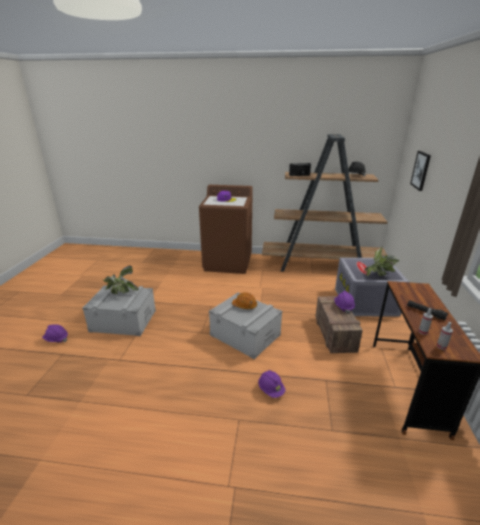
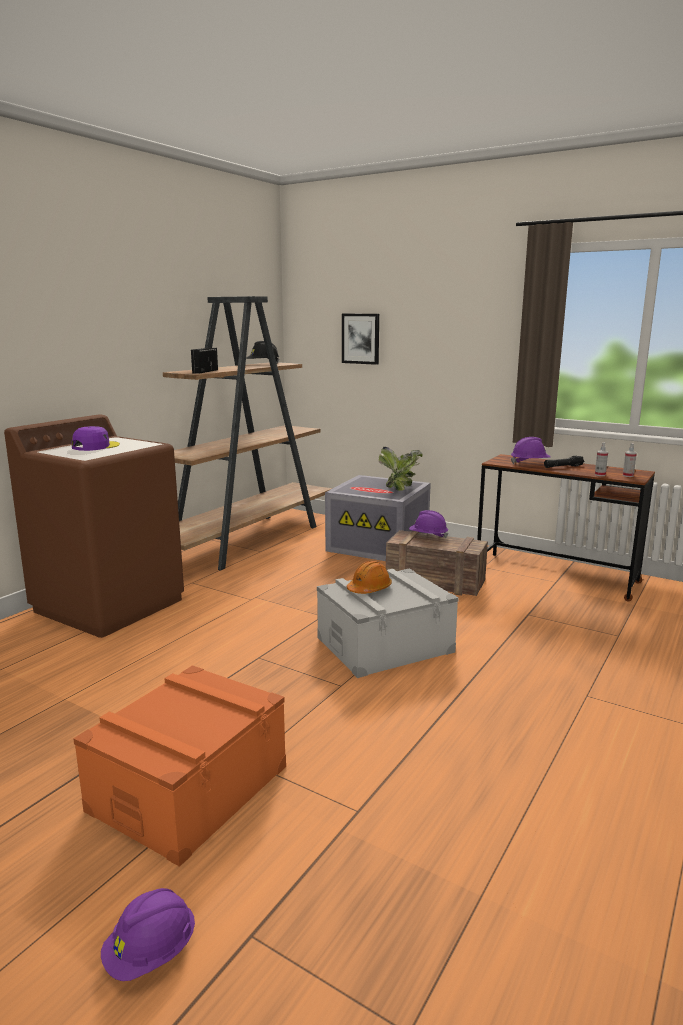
camera: 65 degrees left, 10 degrees down
grey storage box [82,285,156,336] -> orange storage box [73,665,286,867]
potted plant [103,266,139,294] -> none
purple hard hat [258,370,286,398] -> purple hard hat moved to [511,437,551,464]

